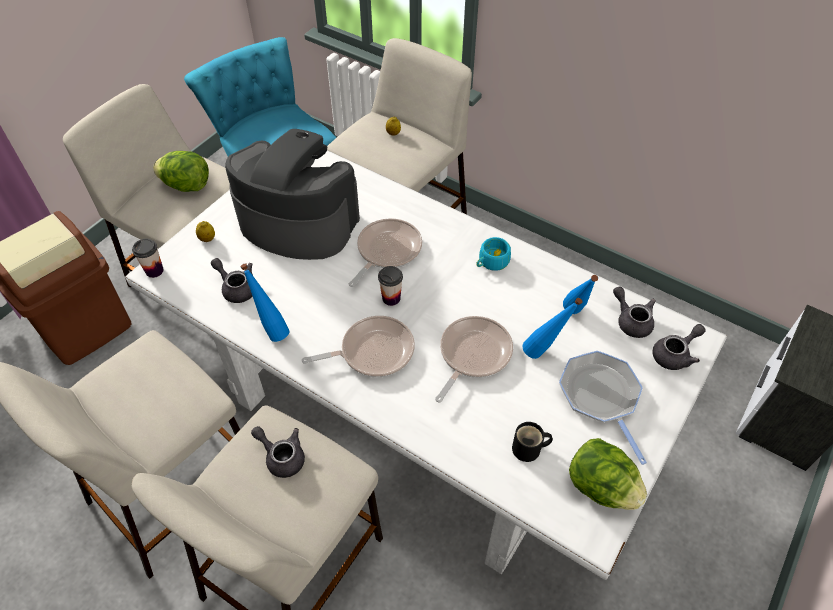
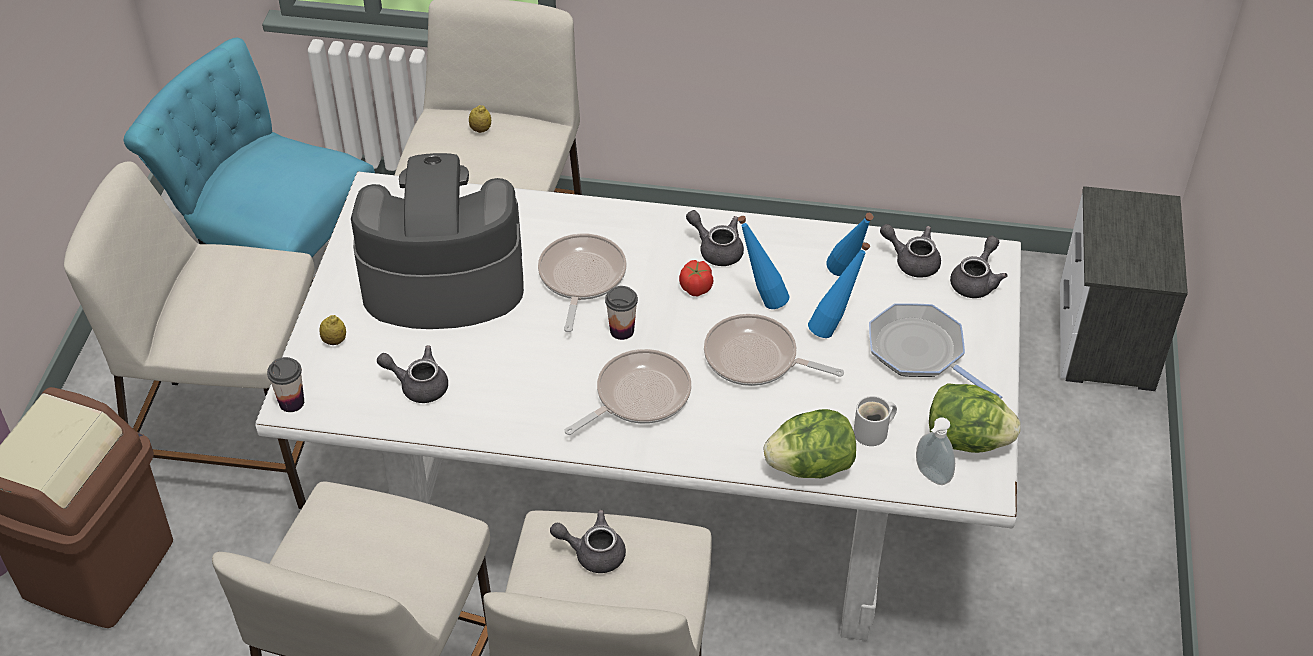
camera: 25 degrees left, 5 degrees down
lettuce [153,151,209,192] -> lettuce moved to [764,409,856,478]
blue bottle [240,264,290,342] -> blue bottle moved to [738,216,790,309]
frying pan [435,316,513,402] -> frying pan turned 75 degrees counterclockwise [704,314,844,386]
turquoise cup [476,237,511,271] -> grey teapot [686,210,744,266]
black mug [512,422,553,462] -> white mug [853,396,897,446]
none -> tomato [679,260,713,296]
none -> soap dispenser [916,417,955,485]

